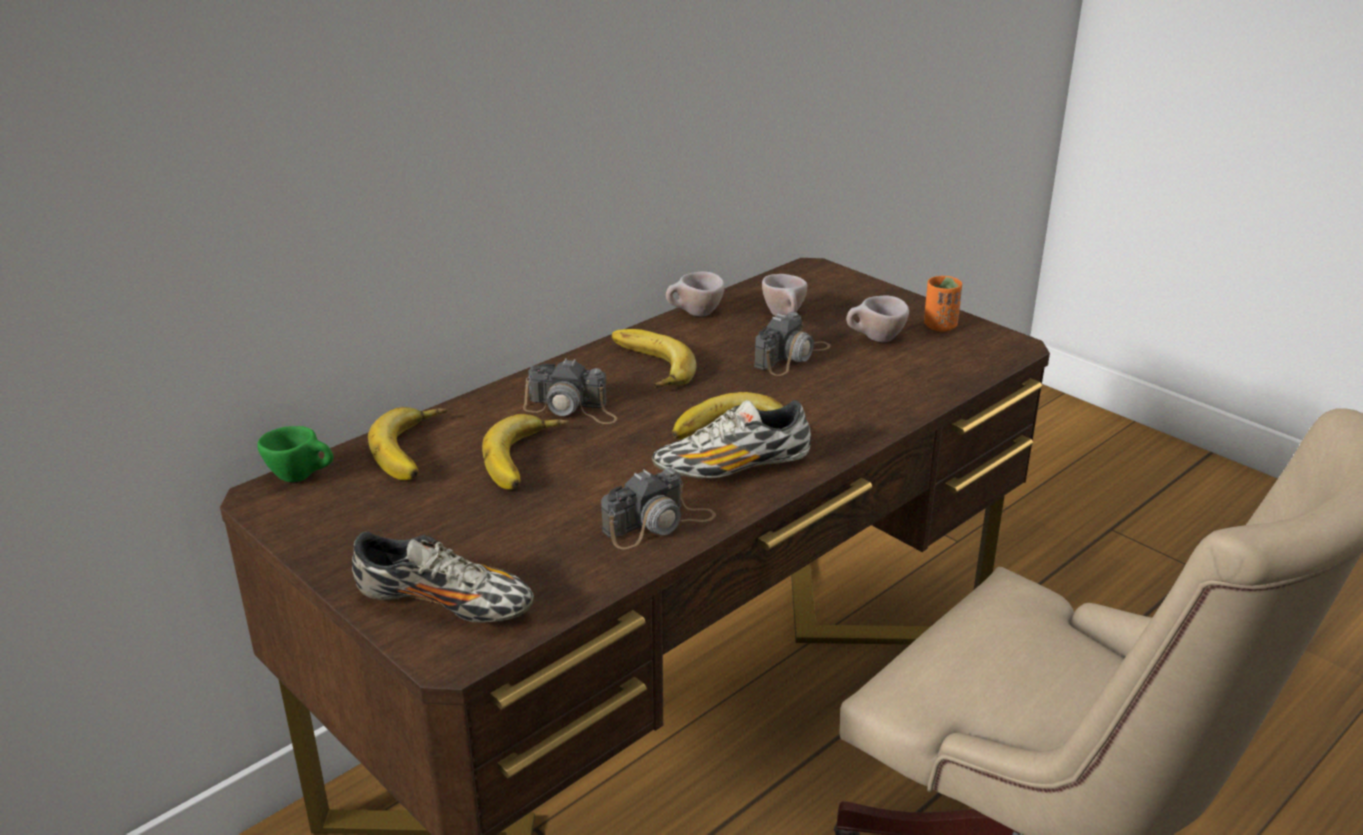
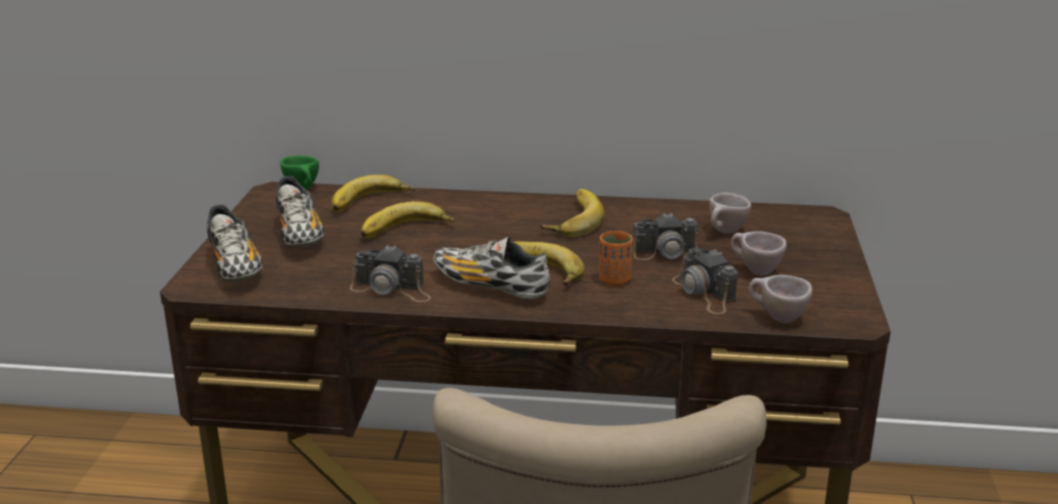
camera: 50 degrees right, 5 degrees down
camera [523,358,617,424] -> camera moved to [672,247,738,314]
beige cup [666,271,725,317] -> beige cup moved to [749,275,812,323]
orange cup [924,276,962,332] -> orange cup moved to [599,231,633,286]
none -> shoe [276,176,324,248]

